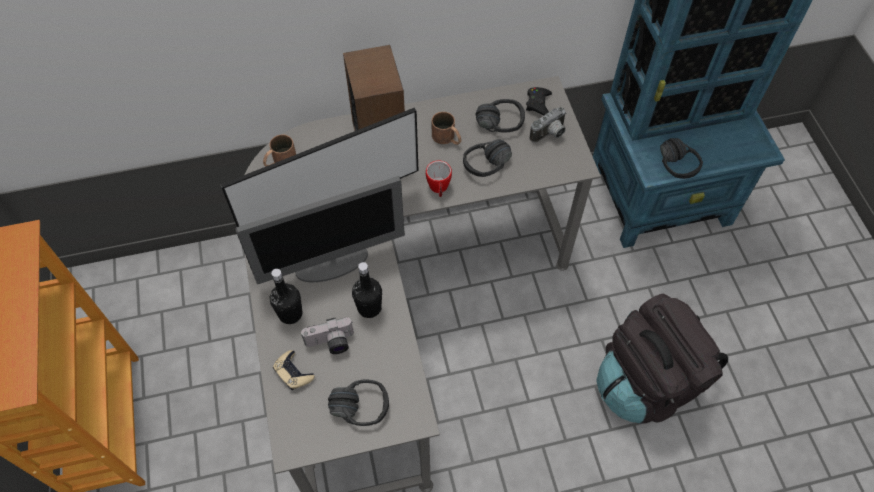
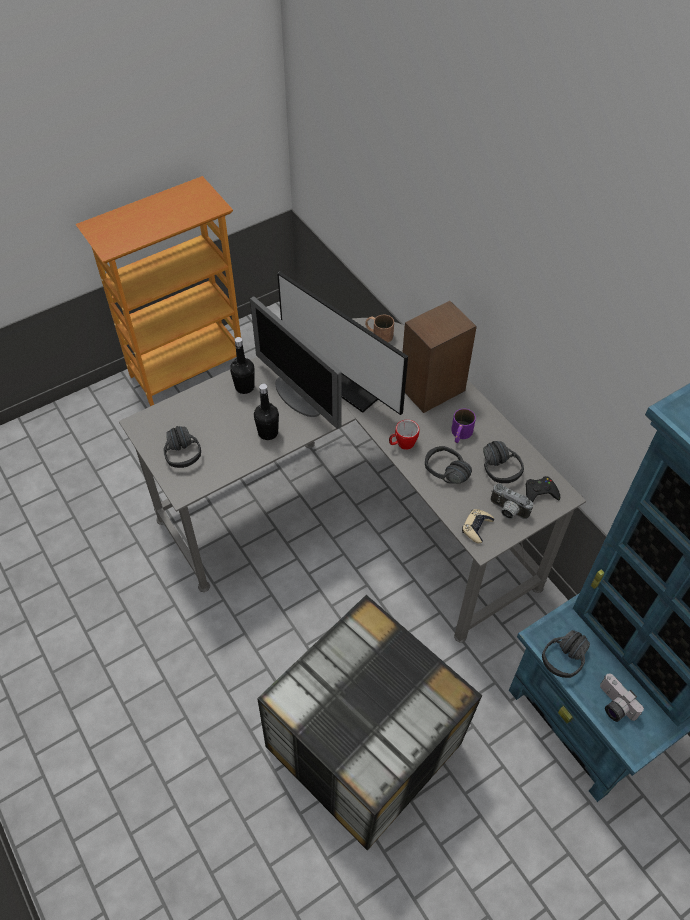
camera: 70 degrees right, 5 degrees down
beige game controller [273,350,315,390] -> beige game controller moved to [462,509,494,544]
camera [301,317,354,354] -> camera moved to [600,673,644,722]
brown mug [432,112,461,145] -> purple mug [451,409,476,443]
black backpack [596,294,728,423] -> storage box [257,595,482,851]

